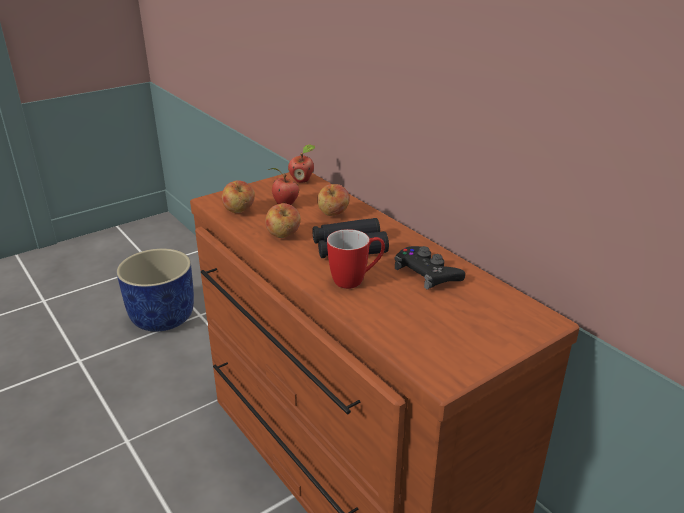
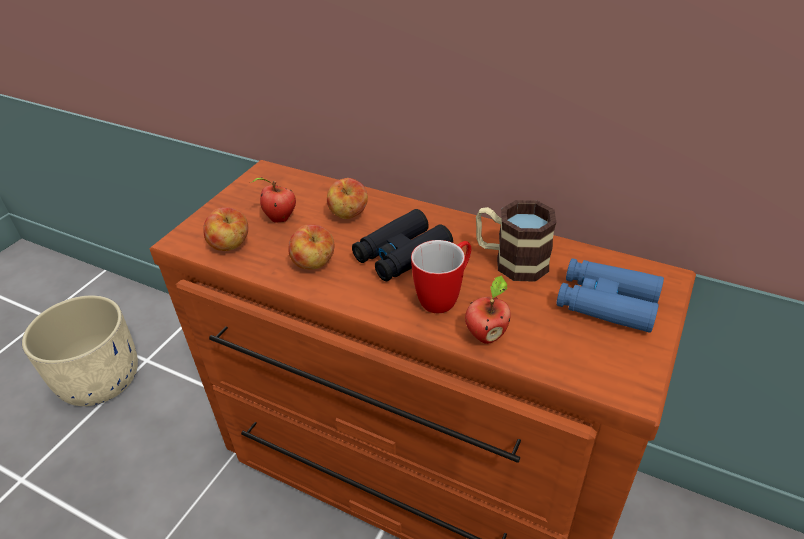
camera: 25 degrees left, 10 degrees up
blue planter [116,249,194,332] -> beige planter [22,295,138,406]
apple [288,144,315,183] -> apple moved to [465,276,511,344]
black game controller [394,246,465,290] -> mug [476,200,557,282]
none -> blue binoculars [557,258,664,333]

